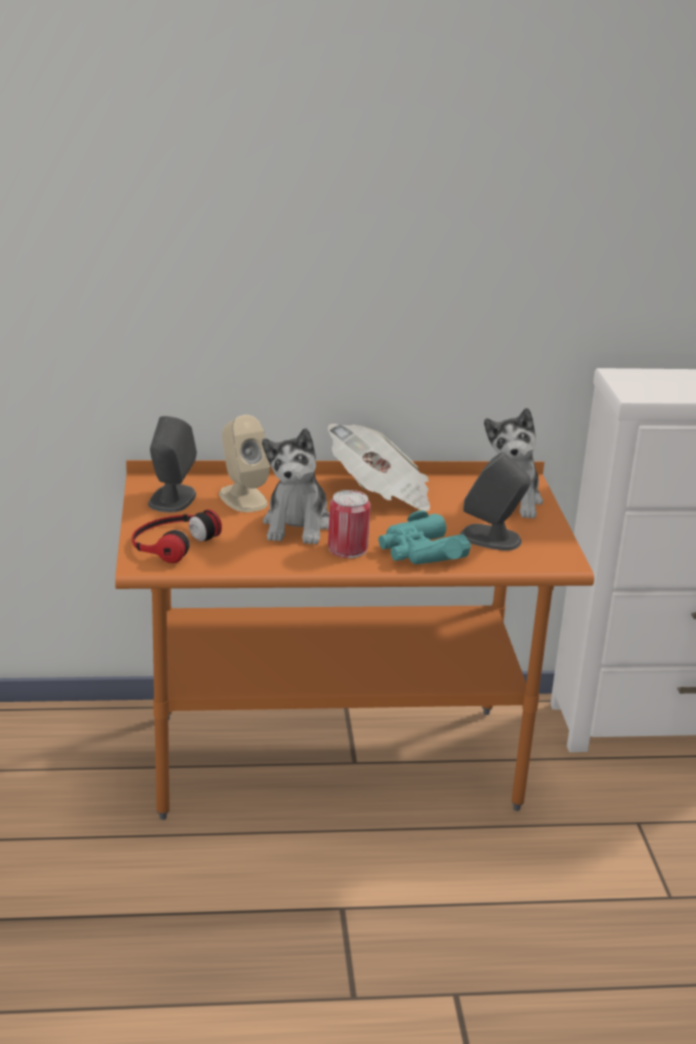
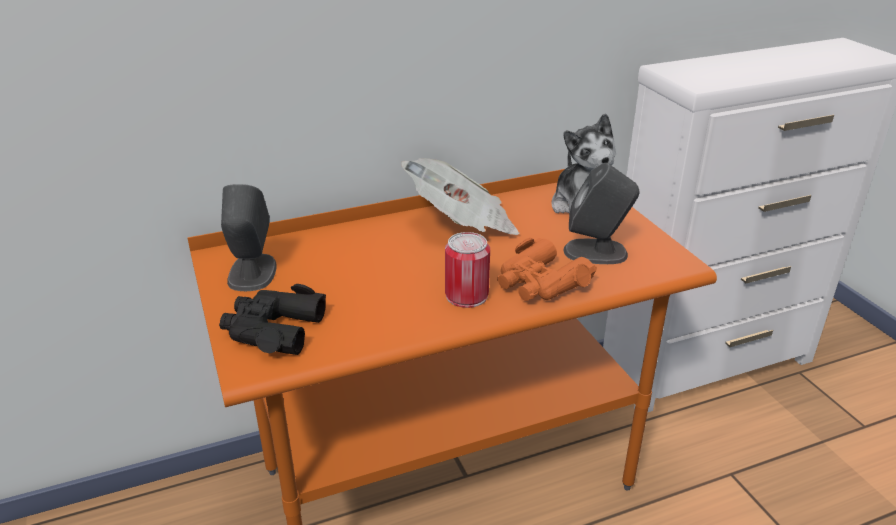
camera: 15 degrees left, 5 degrees up
headphones [132,509,222,563] -> black binoculars [219,284,326,355]
beige speaker [219,415,270,512] -> none
plush toy [262,428,329,545] -> none
turquoise binoculars [378,510,471,564] -> orange binoculars [497,238,597,301]

